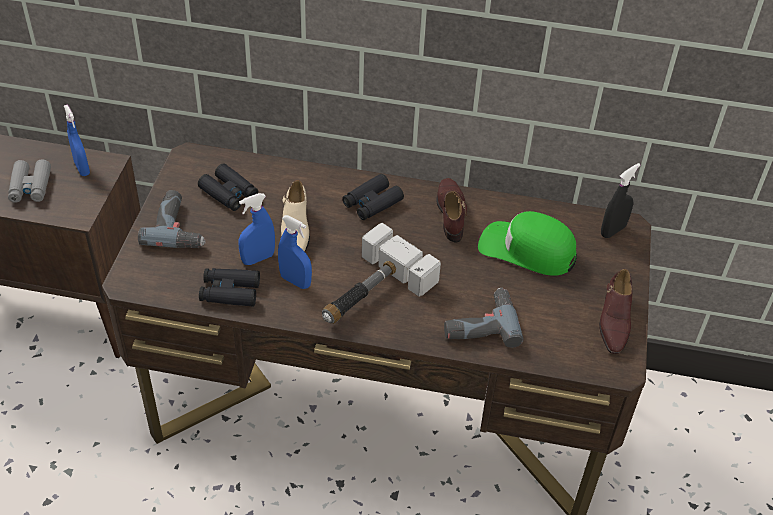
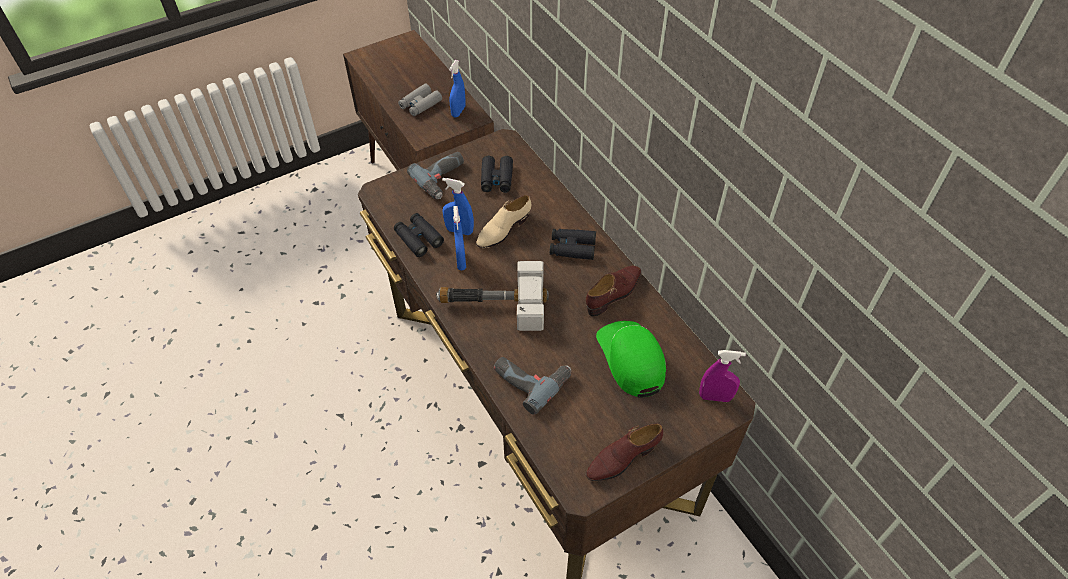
camera: 50 degrees right, 5 degrees up
black spray bottle [601,163,640,238] -> purple spray bottle [699,350,746,402]

